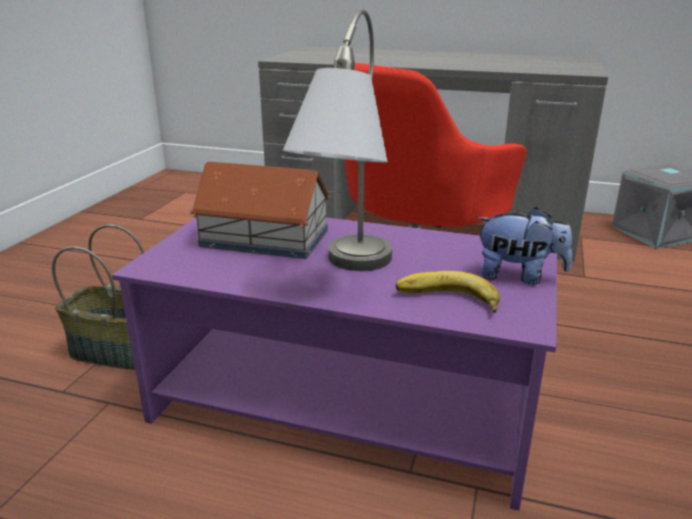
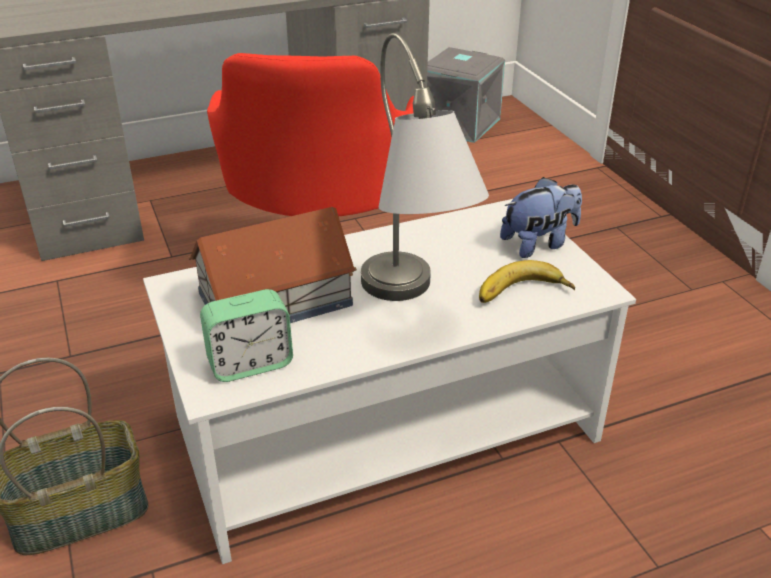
camera: 40 degrees left, 10 degrees up
purple coffee table [112,217,557,511] -> white coffee table [143,199,636,564]
none -> alarm clock [200,289,293,382]

